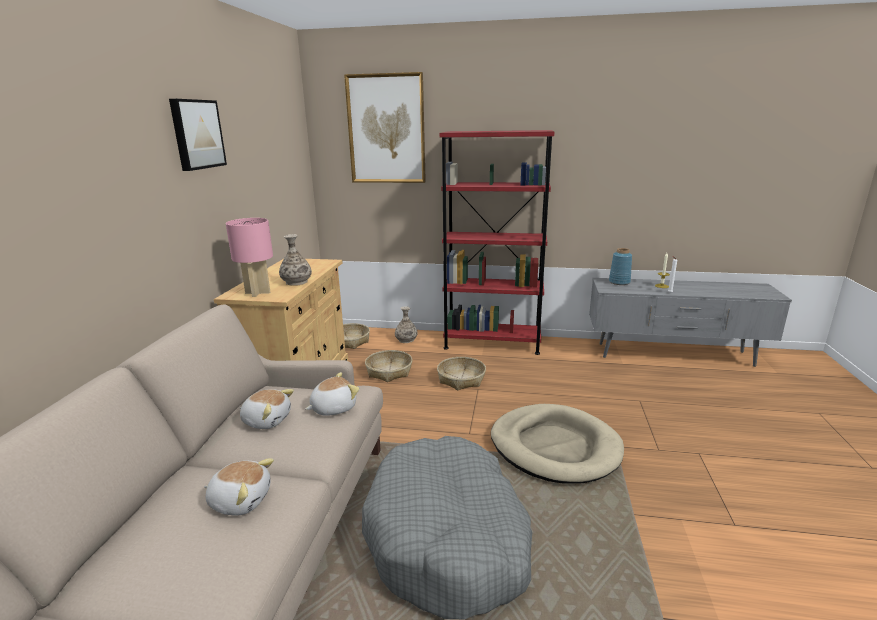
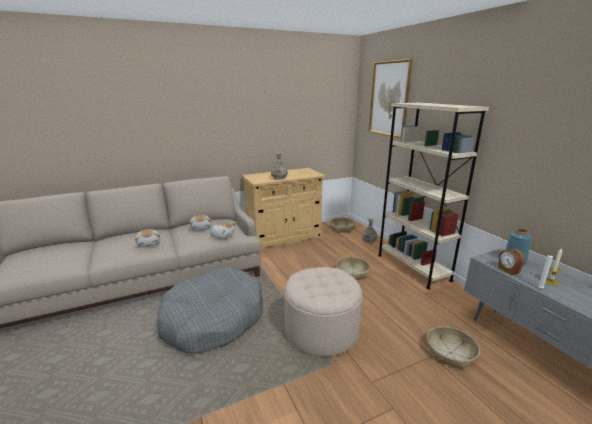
camera: 55 degrees right, 0 degrees up
picture [169,99,227,171] -> none
pink table lamp [226,218,273,297] -> none
basket [365,350,412,382] -> basket moved to [427,326,480,370]
red bookcase [440,130,554,355] -> beige bookcase [378,103,489,290]
beige dog bed [491,404,624,484] -> beige ottoman [284,267,362,356]
none -> alarm clock [498,248,525,275]

